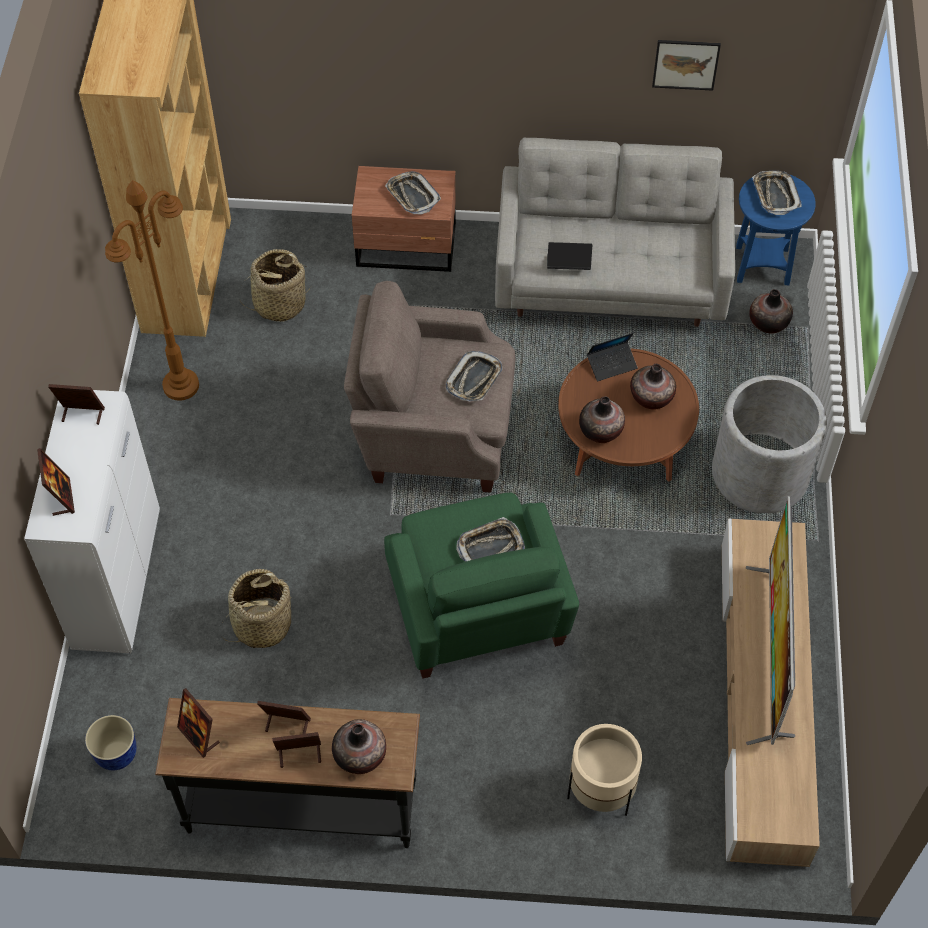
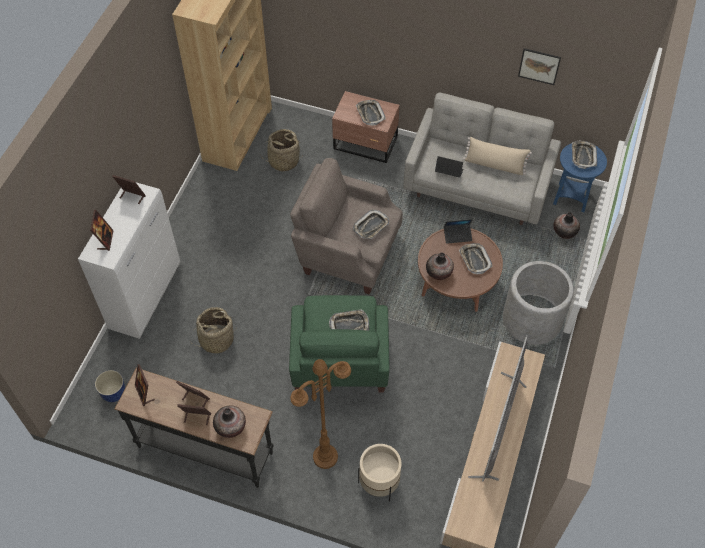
camera: 15 degrees right, 0 degrees up
brown floor lamp [105,180,199,401] -> brown floor lamp moved to [290,359,351,469]
vase [630,364,676,410] -> tray [459,243,493,275]
none -> beige pillow [463,137,532,175]

